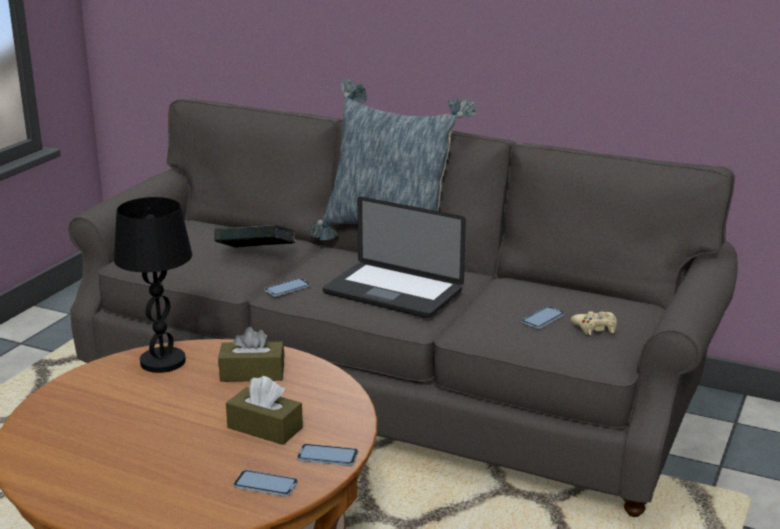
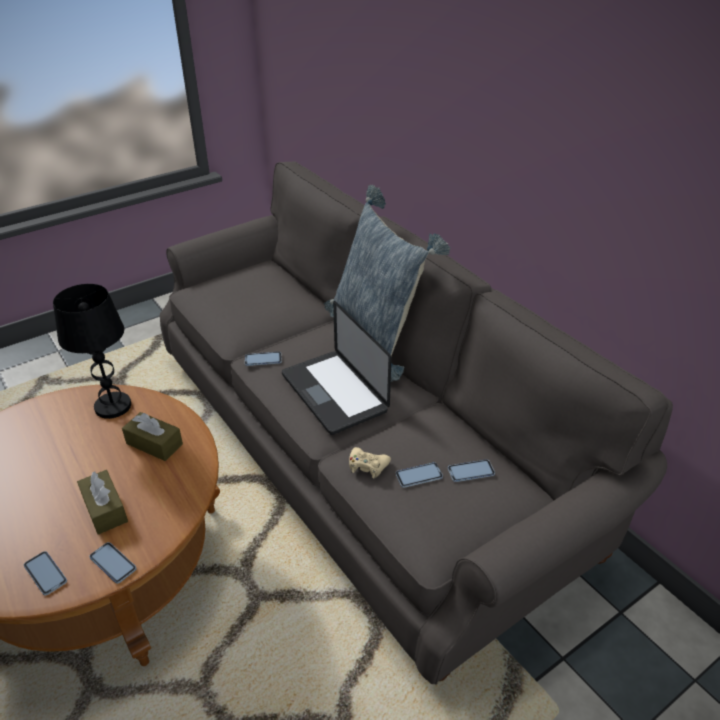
camera: 30 degrees right, 15 degrees up
book [214,225,295,248] -> none
beige game controller [571,311,617,336] -> beige game controller moved to [349,447,391,479]
none -> phone [448,459,495,482]

